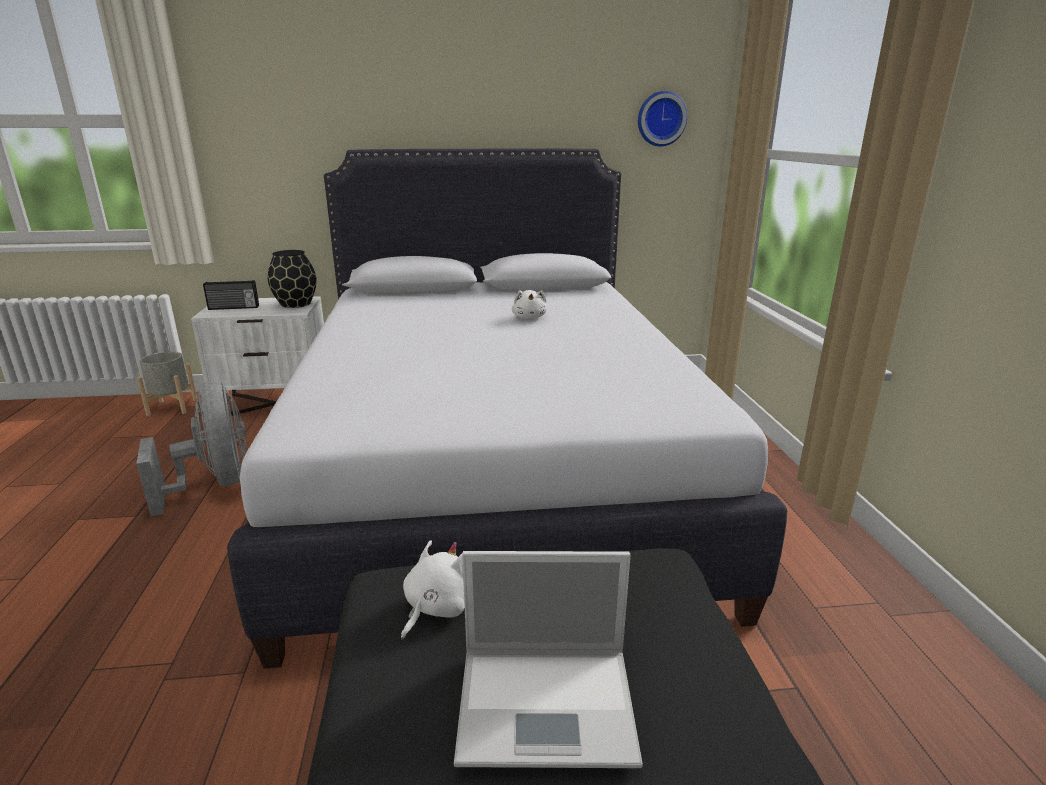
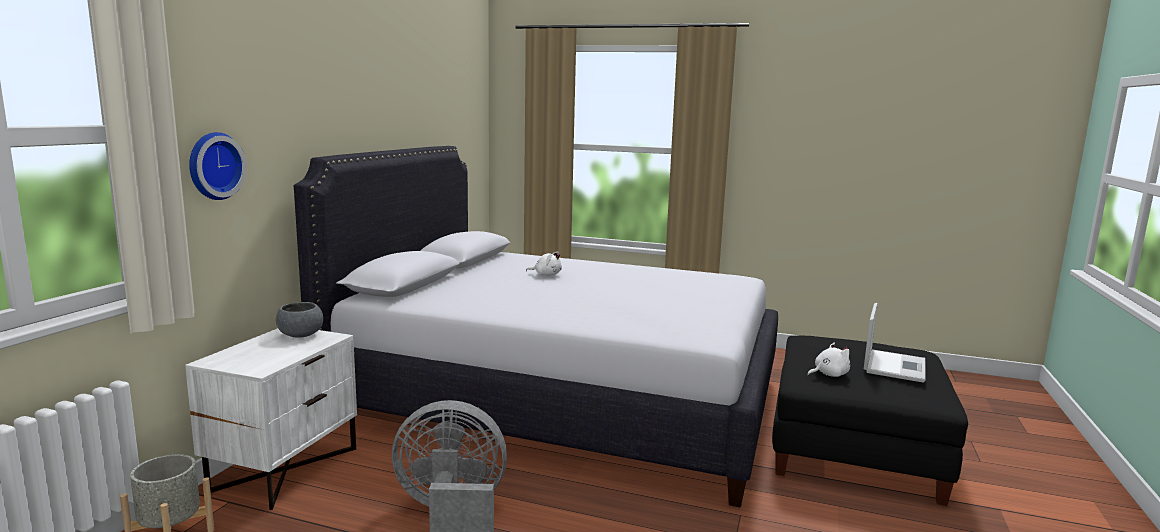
camera: 65 degrees left, 10 degrees down
radio [203,280,259,310] -> none
black vase [268,250,317,308] -> grey bowl [276,302,323,338]
white plush toy [401,540,464,640] -> white plush toy turned 105 degrees clockwise [807,343,850,377]
wall clock [638,91,688,146] -> wall clock moved to [189,132,247,200]

